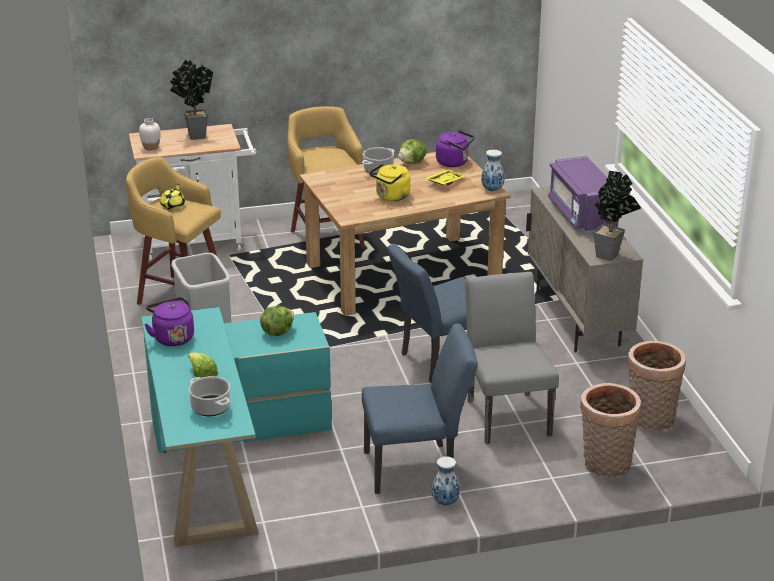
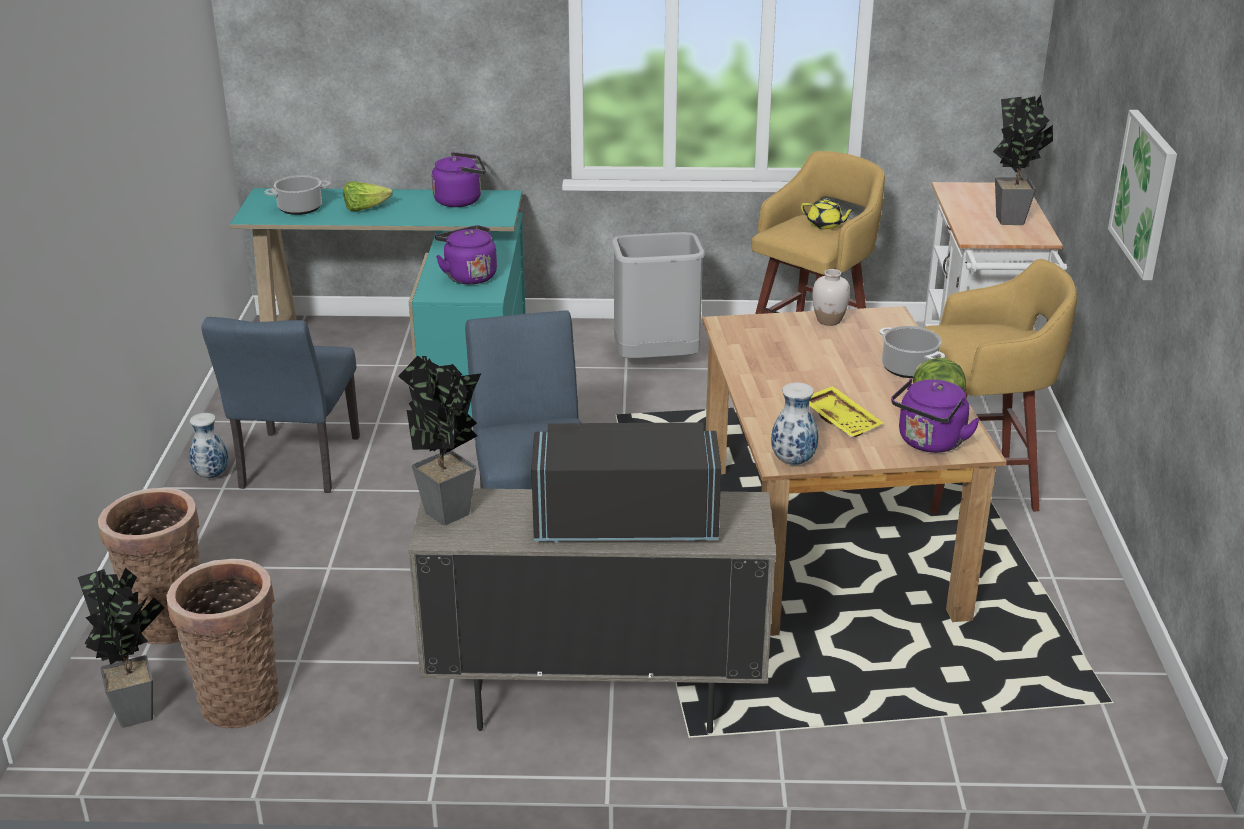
camera: 105 degrees right, 0 degrees up
white vase [139,118,161,151] -> white vase moved to [812,269,850,326]
lettuce [260,306,294,336] -> purple kettle [435,225,497,285]
yellow kettle [369,163,411,201] -> none
grey chair [465,272,559,444] -> none
purple microwave [548,156,618,233] -> black microwave [531,422,721,543]
none -> potted plant [78,568,165,728]
none -> picture [1108,110,1177,280]

